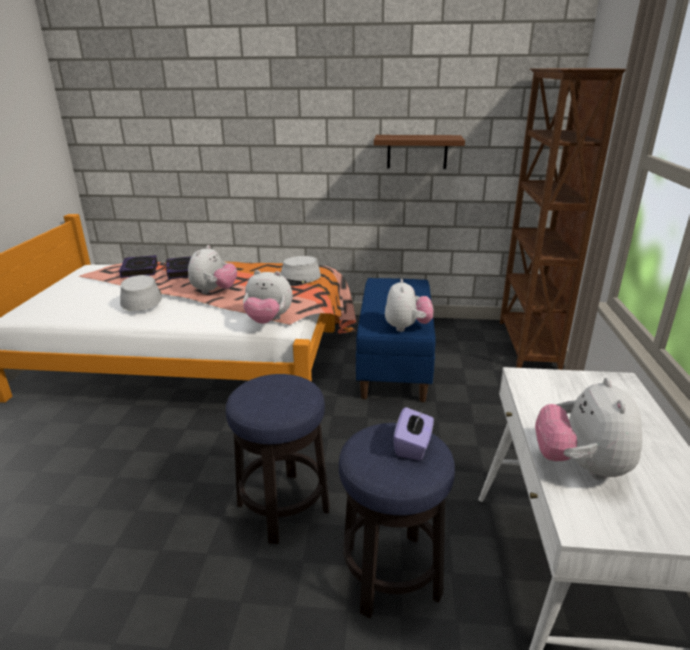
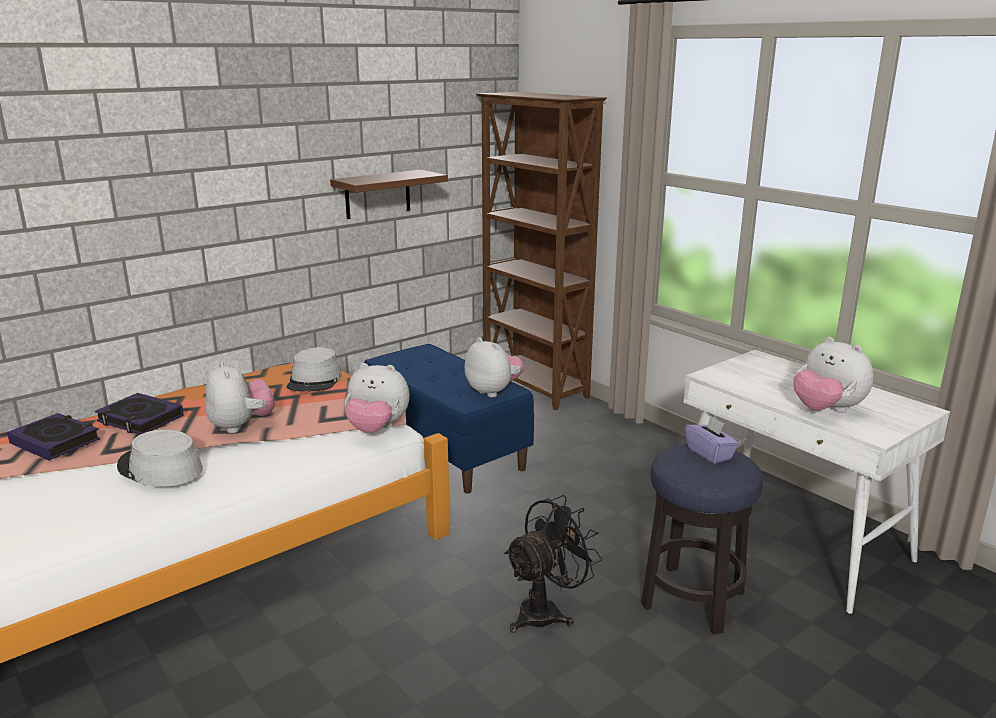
camera: 45 degrees left, 5 degrees down
stool [226,374,330,544] -> black fan [504,495,602,633]
plush toy [243,270,293,324] -> plush toy turned 45 degrees clockwise [344,363,410,433]

